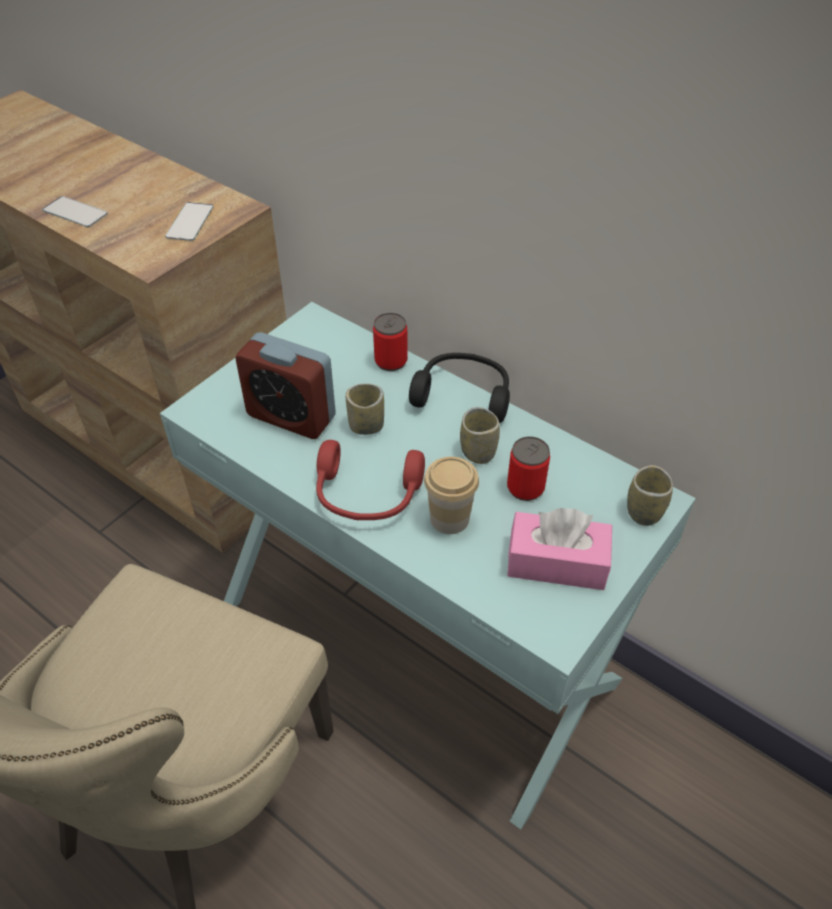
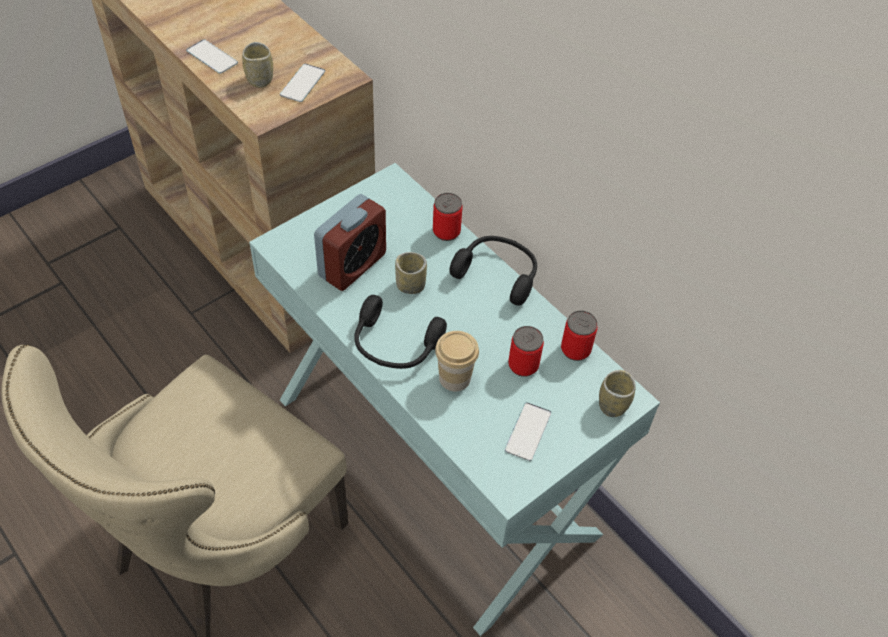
camera: 10 degrees right, 5 degrees up
alarm clock [235,332,336,439] -> alarm clock turned 90 degrees counterclockwise [314,194,386,291]
red headphones [316,440,425,521] -> black headphones [354,295,447,369]
cup [460,407,500,464] -> cup moved to [242,42,273,88]
pink tissue box [507,508,612,590] -> phone [505,402,552,461]
none -> can [561,310,597,361]

